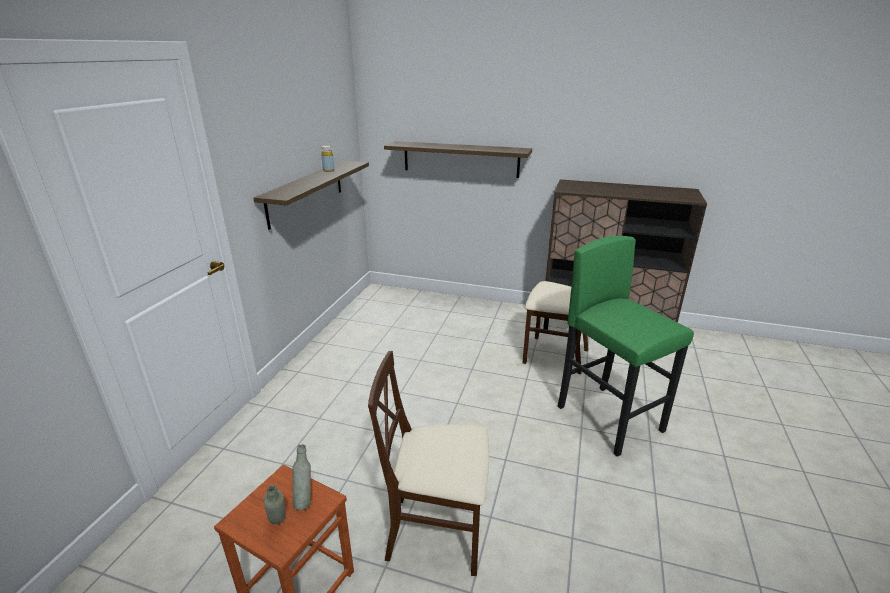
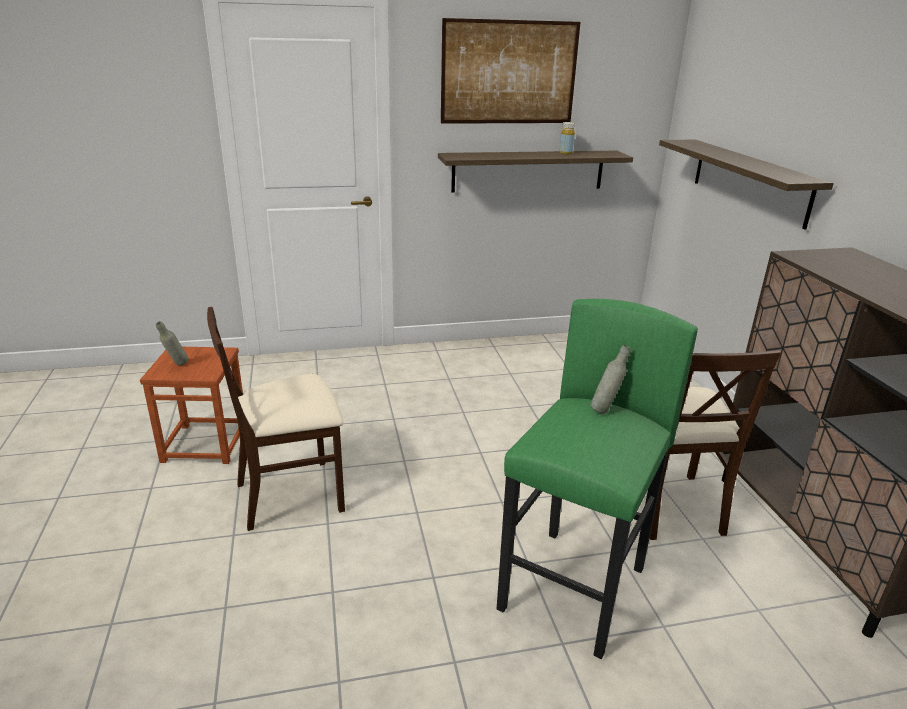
camera: 60 degrees right, 0 degrees up
grey bottle [292,444,311,510] -> grey bottle moved to [590,345,631,414]
beige chair [368,351,489,576] -> beige chair turned 90 degrees counterclockwise [207,307,345,531]
none -> picture [441,18,581,124]

